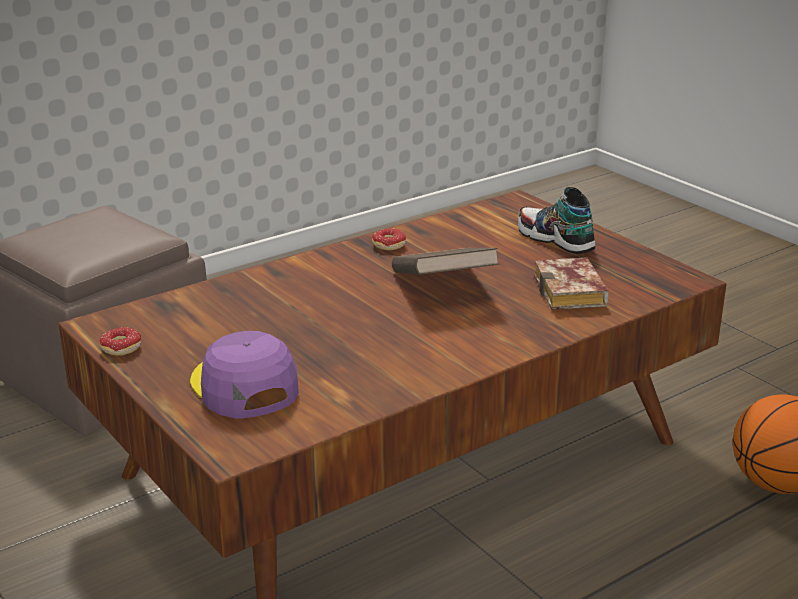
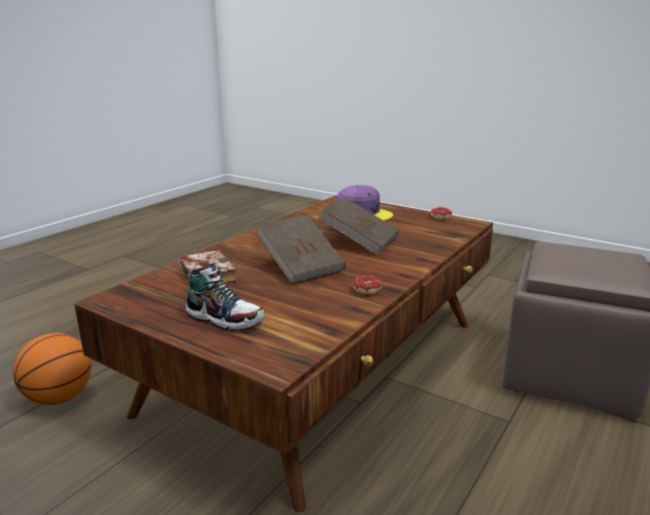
camera: 160 degrees right, 5 degrees down
none -> brown book [318,197,399,255]

